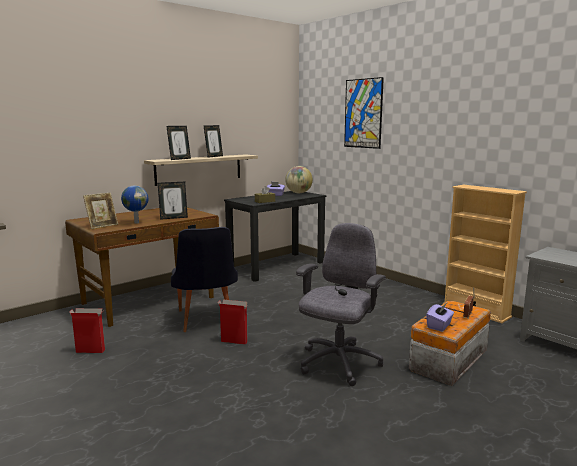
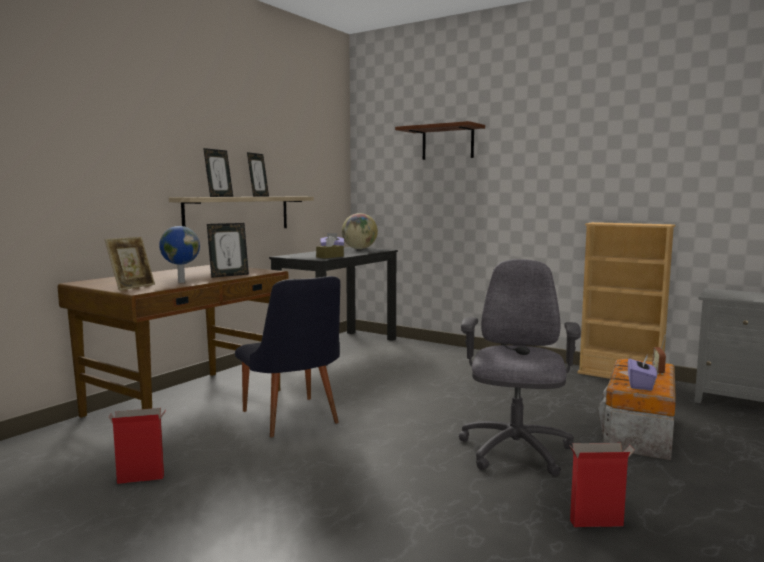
camera: 15 degrees left, 5 degrees down
cardboard box [218,300,250,344] -> cardboard box moved to [570,443,635,527]
picture [344,77,384,149] -> brown shelf [395,121,485,160]

